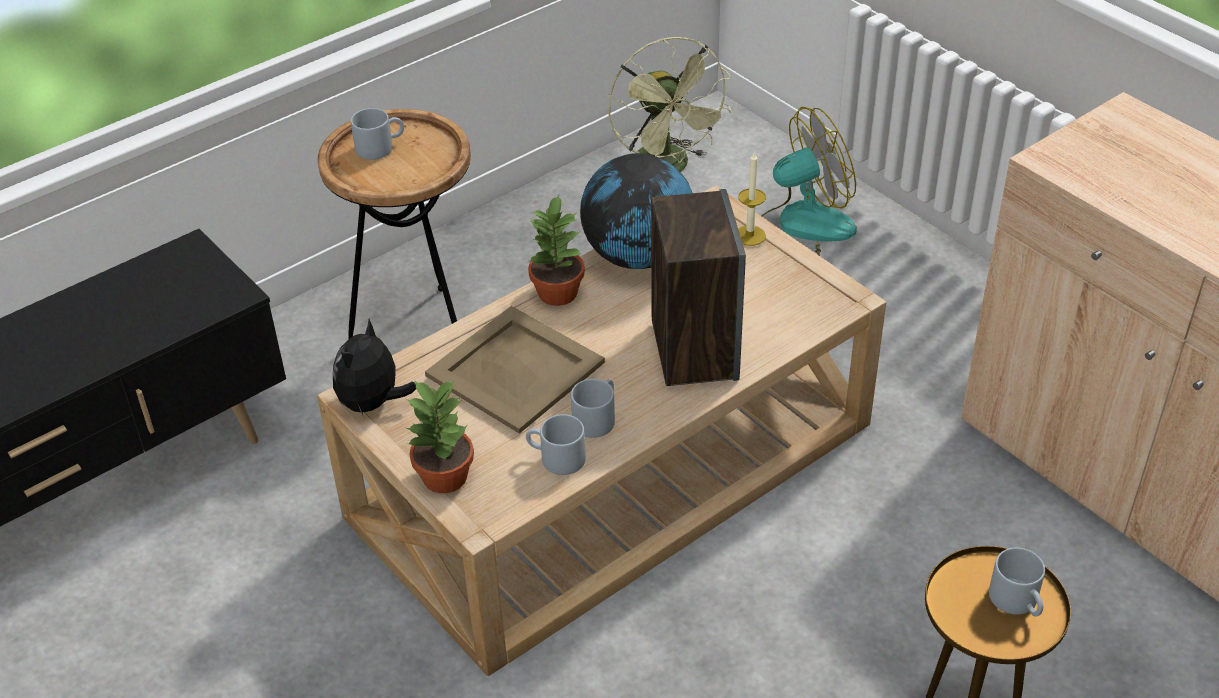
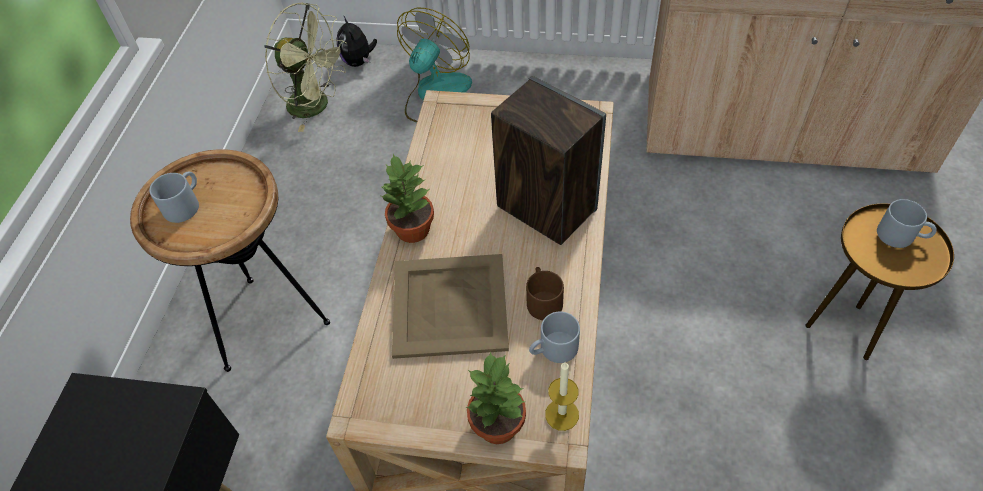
camera: 40 degrees left, 10 degrees up
plush toy [333,319,416,417] -> plush toy moved to [337,15,377,67]
grey mug [571,379,615,438] -> brown mug [526,267,564,320]
globe [580,153,692,269] -> none
candle [738,151,766,246] -> candle moved to [545,362,579,431]

